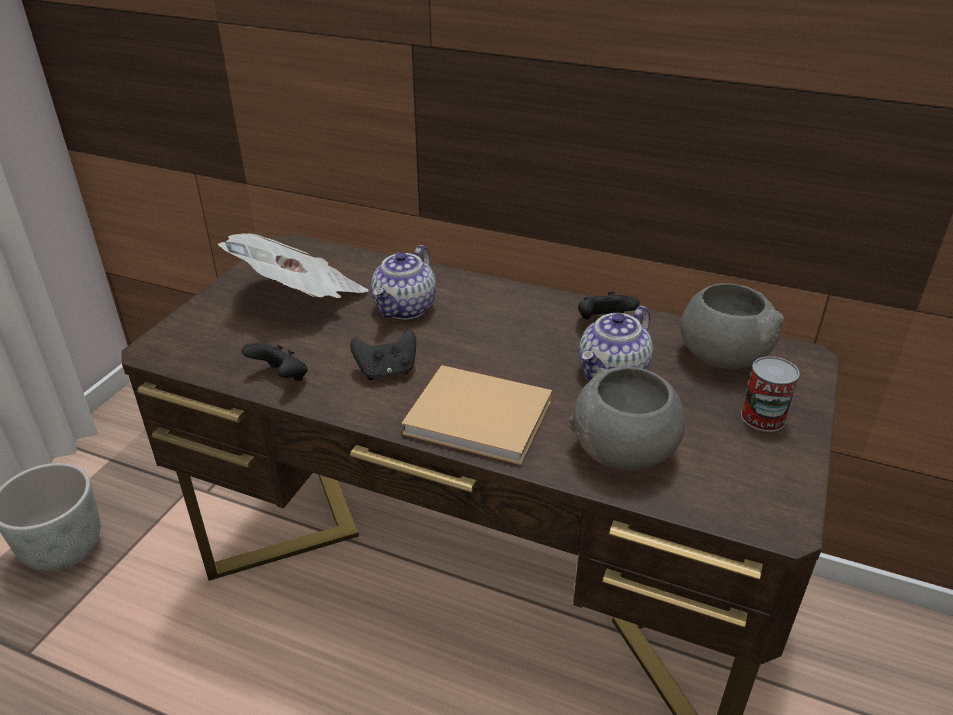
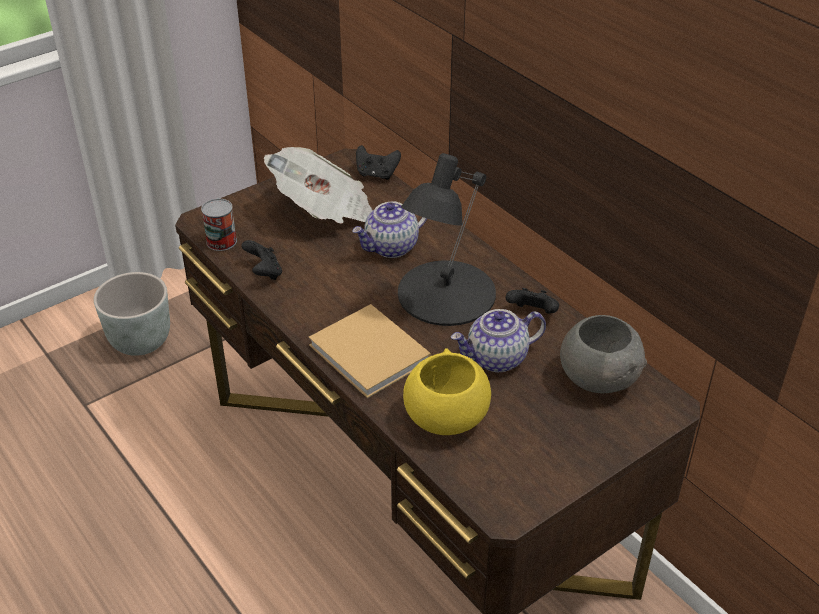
camera: 30 degrees right, 5 degrees up
black game controller [350,330,416,380] -> black game controller moved to [356,145,401,180]
grey bowl [568,367,685,470] -> yellow bowl [403,348,491,435]
can [741,356,800,432] -> can moved to [201,199,237,251]
none -> black table lamp [398,153,496,326]

